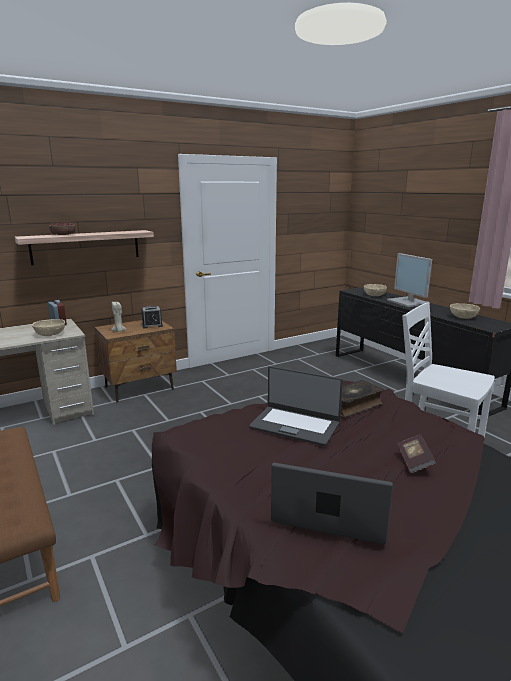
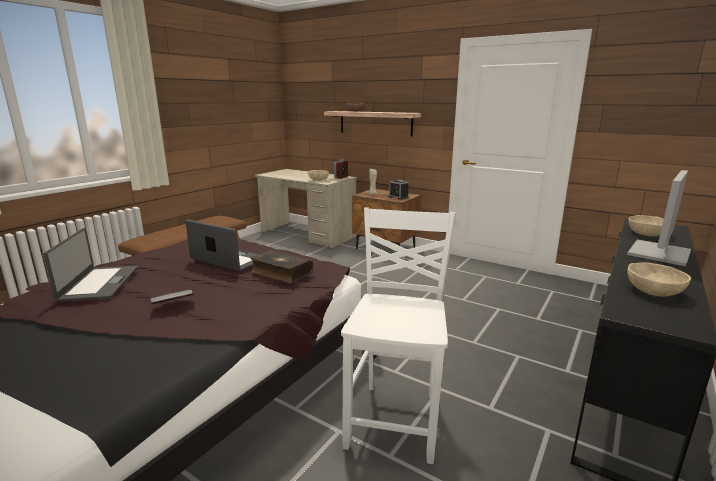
camera: 65 degrees right, 0 degrees up
laptop [249,366,343,446] -> laptop turned 120 degrees clockwise [185,219,259,272]

